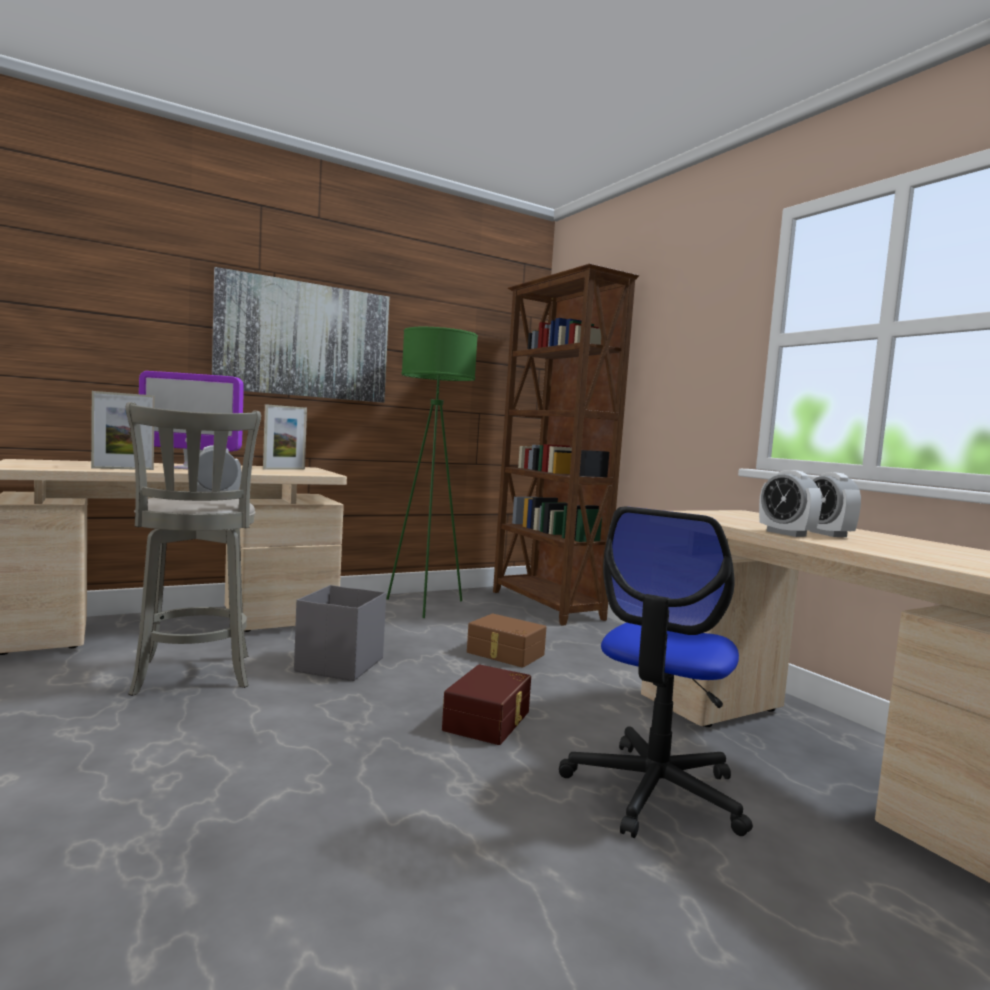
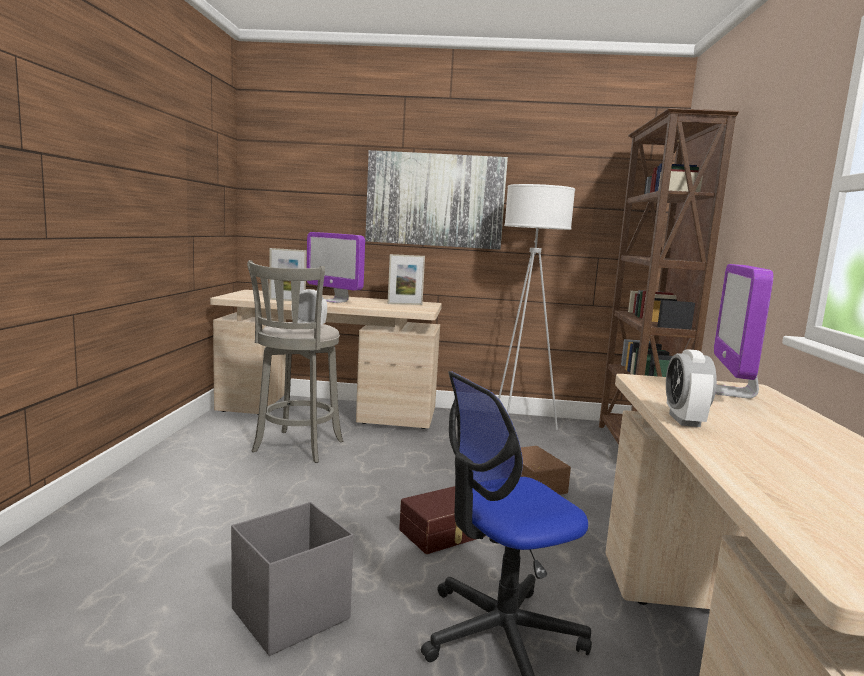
camera: 35 degrees right, 5 degrees up
grey storage box [294,585,386,681] -> grey storage box moved to [231,502,354,656]
green floor lamp [387,327,478,618] -> white floor lamp [498,184,575,430]
alarm clock [810,472,861,537] -> none
none -> monitor [714,264,773,398]

